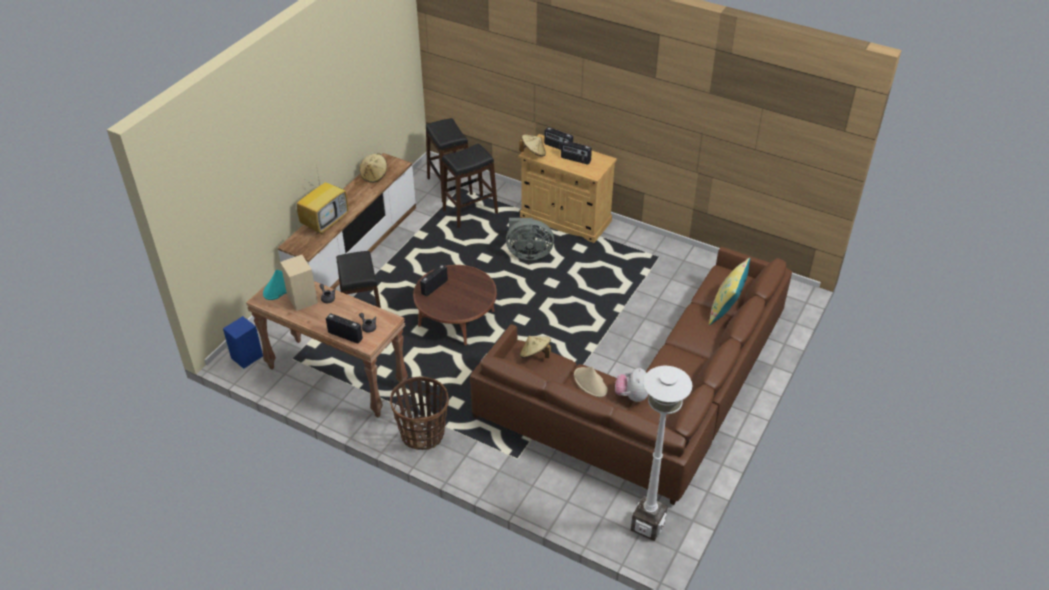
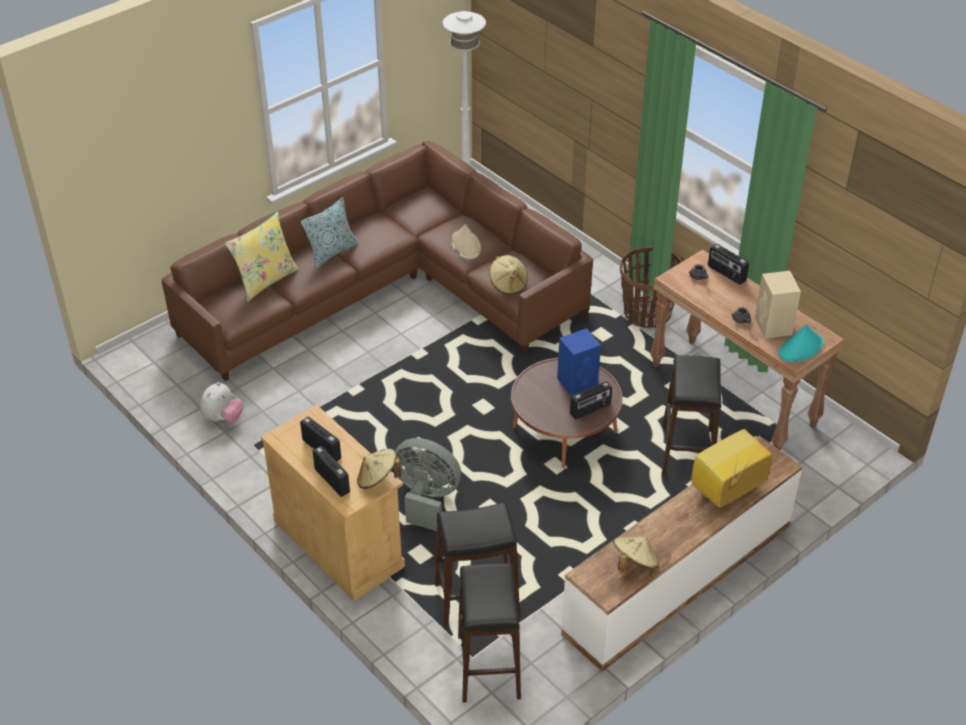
camera: 160 degrees left, 0 degrees up
blue speaker [223,316,263,369] -> blue speaker moved to [557,328,601,396]
plush toy [615,367,648,402] -> plush toy moved to [200,382,244,423]
none -> pillow [301,197,358,268]

